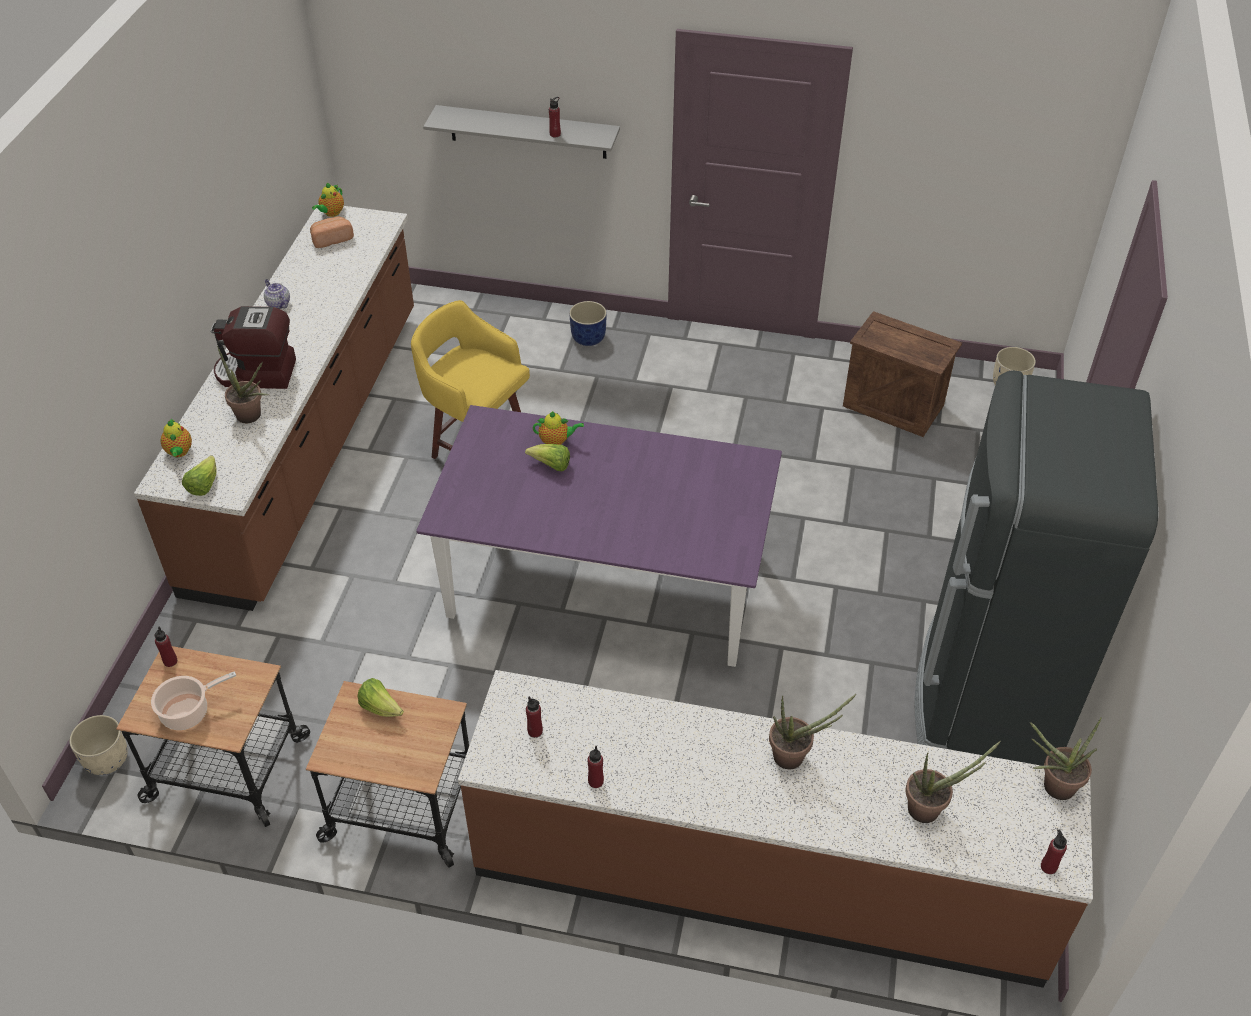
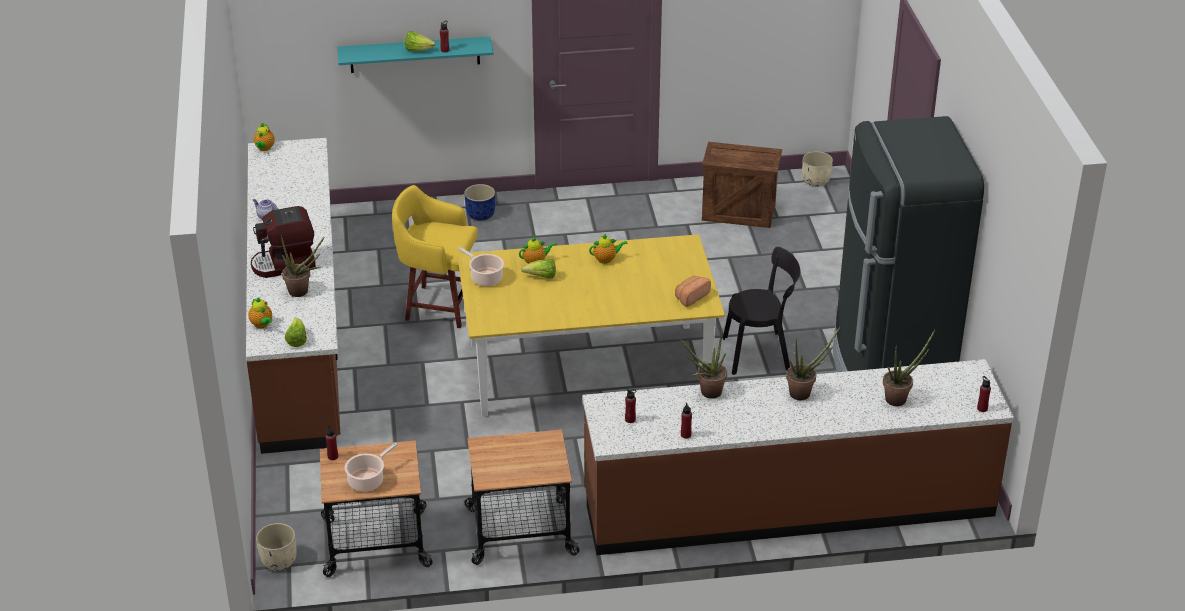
camera: 20 degrees left, 10 degrees down
bread [310,216,354,248] -> bread moved to [675,276,711,307]
lettuce [358,678,404,717] -> lettuce moved to [405,31,436,51]
purple dining table [416,405,782,667] -> yellow dining table [457,234,725,417]
grey shelf [423,105,620,159] -> turquoise shelf [337,36,494,73]
potted plant [1030,717,1102,800] -> potted plant moved to [680,330,727,399]
none -> cooking pot [458,247,504,286]
none -> teapot [589,234,628,264]
none -> black chair [723,247,800,375]

